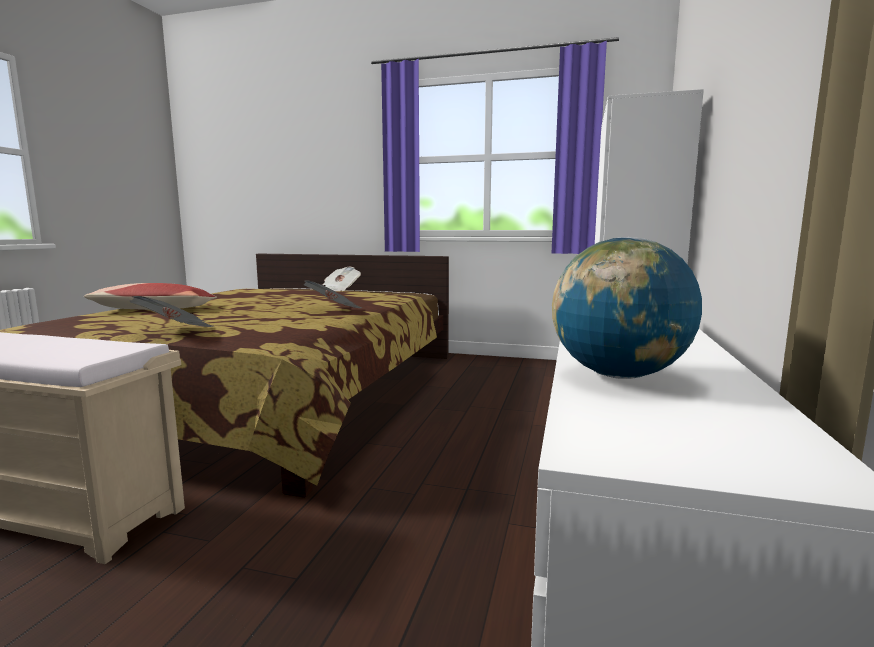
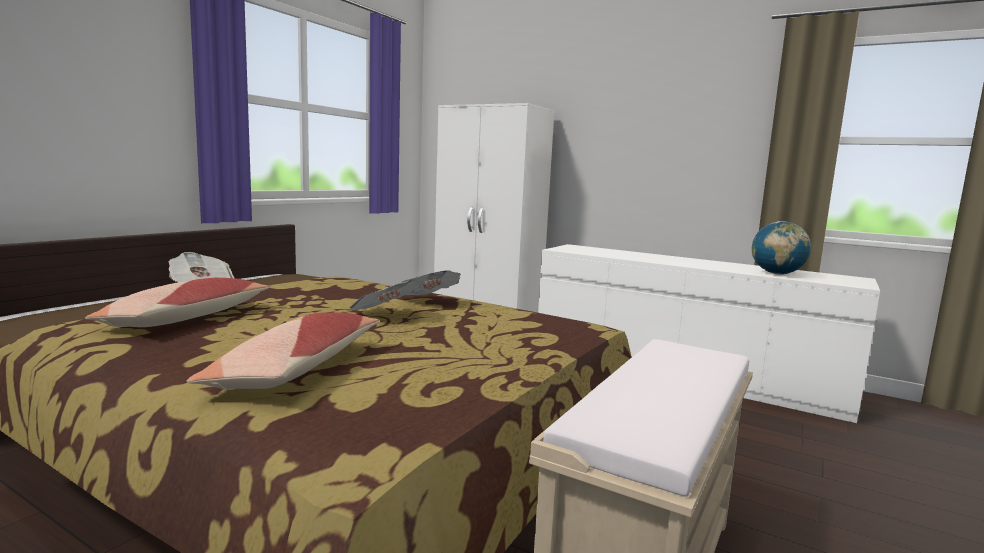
camera: 75 degrees left, 0 degrees up
newspaper [129,296,213,327] -> newspaper moved to [348,279,422,311]
none -> pillow [85,278,269,327]

